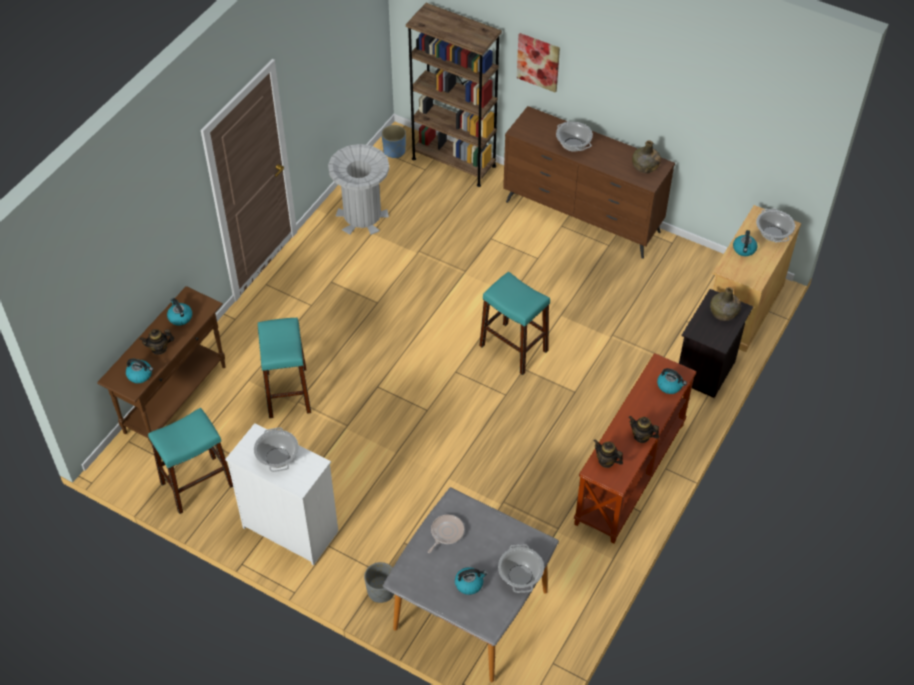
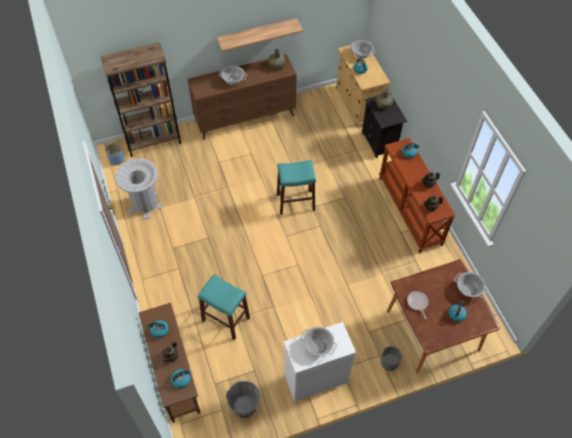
camera: 50 degrees left, 5 degrees up
turquoise stool [148,408,233,514] -> grey bucket [226,381,261,418]
grey dining table [382,487,559,682] -> brown dining table [387,259,500,373]
picture [517,33,560,92] -> none
none -> shelf [217,18,303,51]

